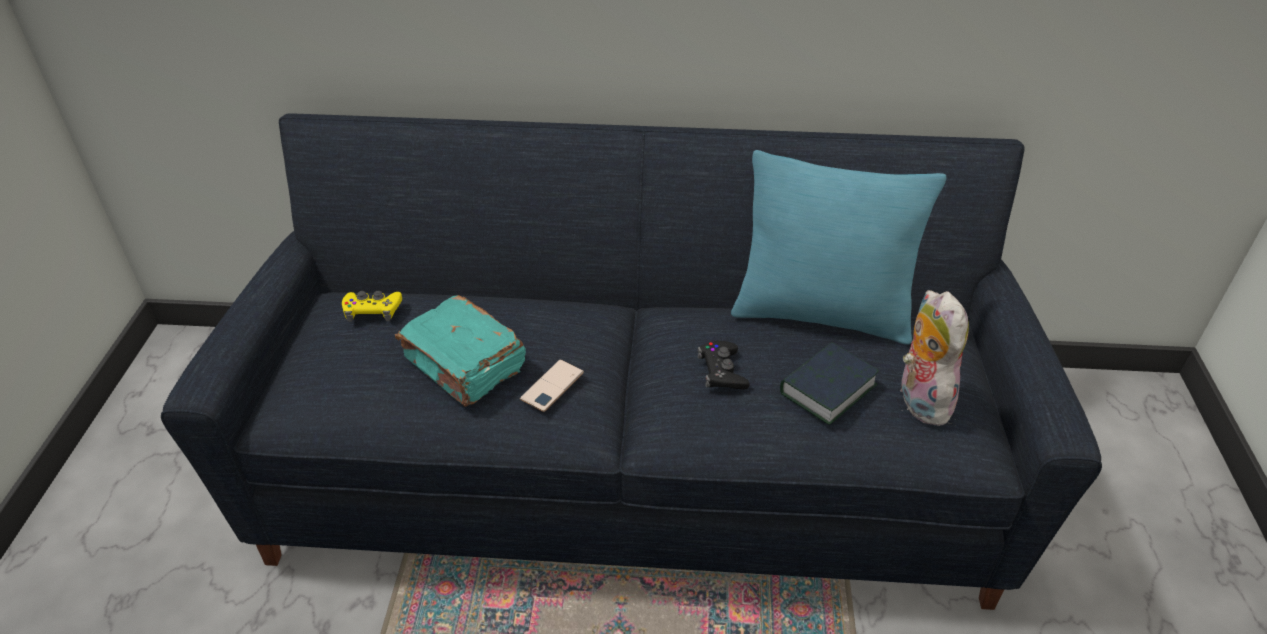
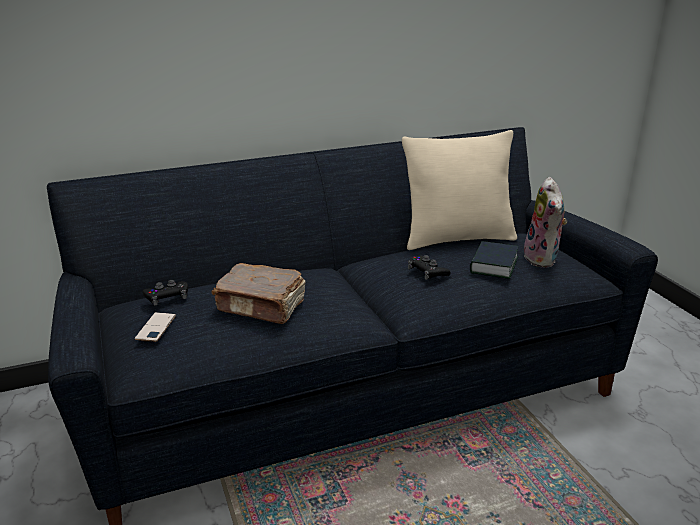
camera: 25 degrees left, 15 degrees down
yellow game controller [342,291,402,322] -> black game controller [143,280,188,306]
turquoise book [395,295,526,407] -> brown book [211,263,306,324]
phone [520,359,584,412] -> phone moved to [134,312,176,342]
turquoise pillow [731,150,947,345] -> beige pillow [402,130,517,250]
plush toy [900,290,969,426] -> plush toy turned 150 degrees counterclockwise [524,177,567,268]

